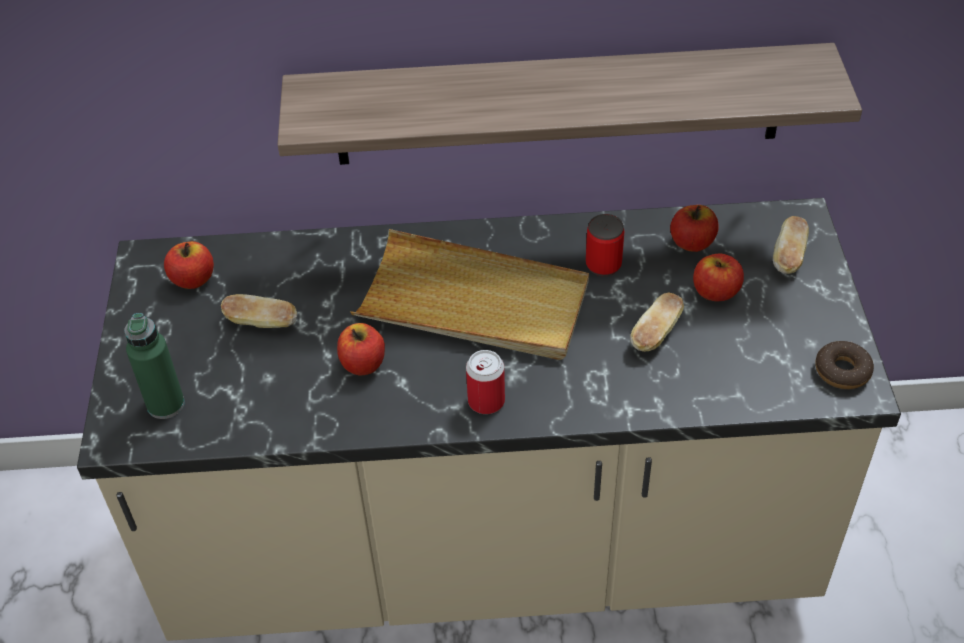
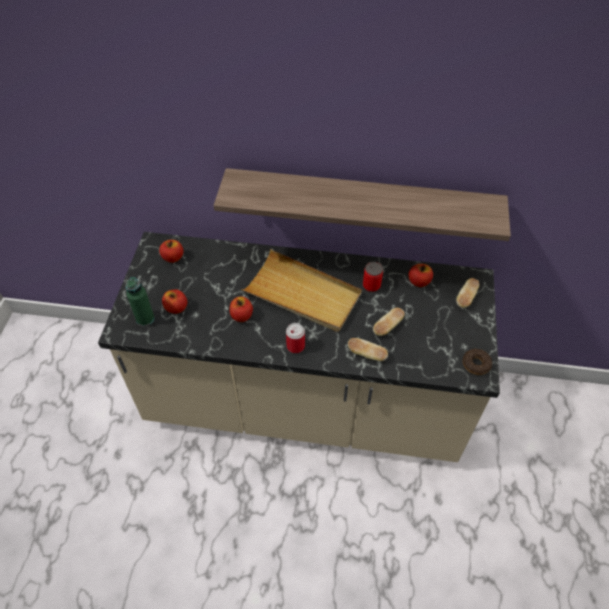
camera: 10 degrees right, 5 degrees up
bread [221,294,297,328] -> bread moved to [348,338,388,361]
apple [693,254,744,302] -> apple moved to [162,290,187,314]

